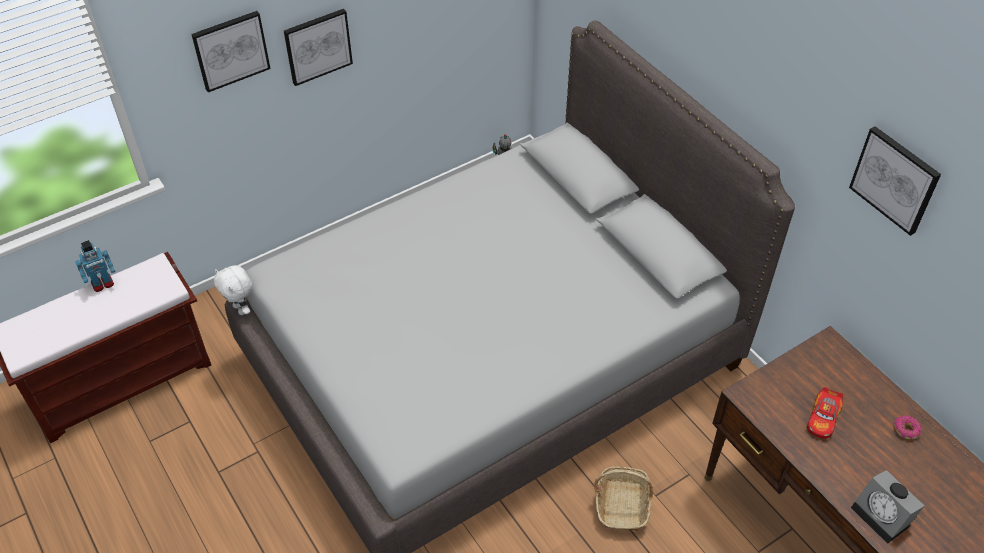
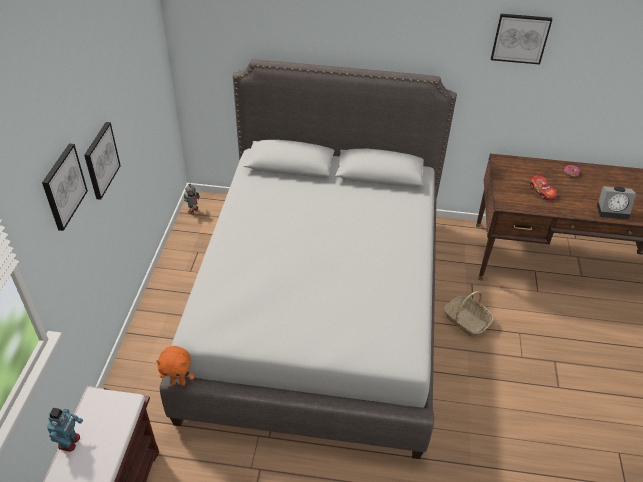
camera: 50 degrees left, 5 degrees down
white plush toy [214,265,252,315] -> orange plush toy [156,346,194,386]

